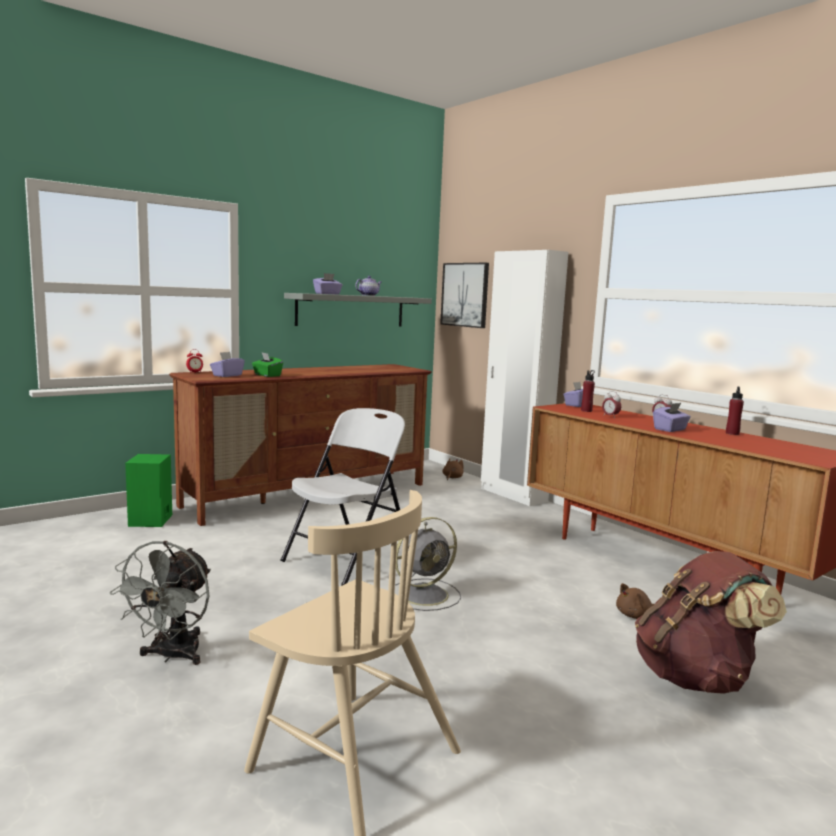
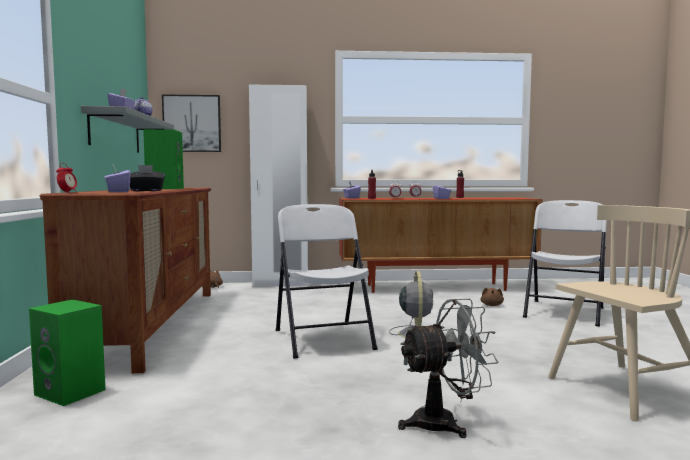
camera: 55 degrees left, 5 degrees down
grey fan [110,541,211,665] -> grey fan turned 60 degrees counterclockwise [398,299,498,438]
green tissue box [252,352,283,377] -> black tissue box [130,165,165,191]
brown backpack [635,551,787,694] -> white chair [523,200,607,327]
none -> green speaker [143,129,184,189]

